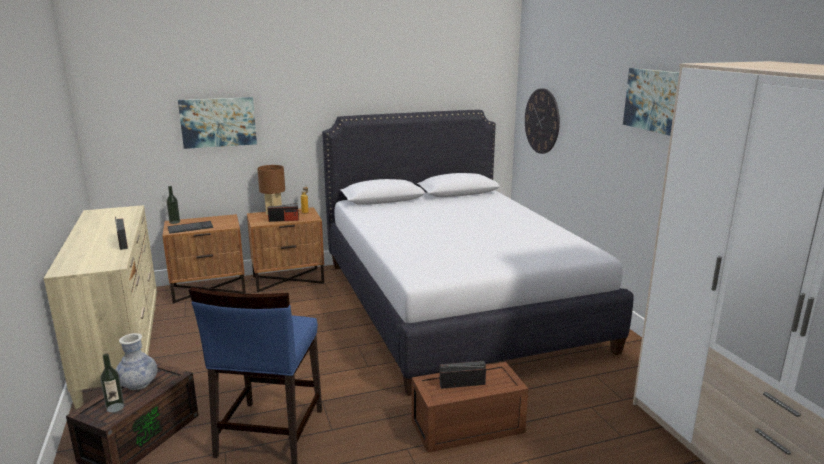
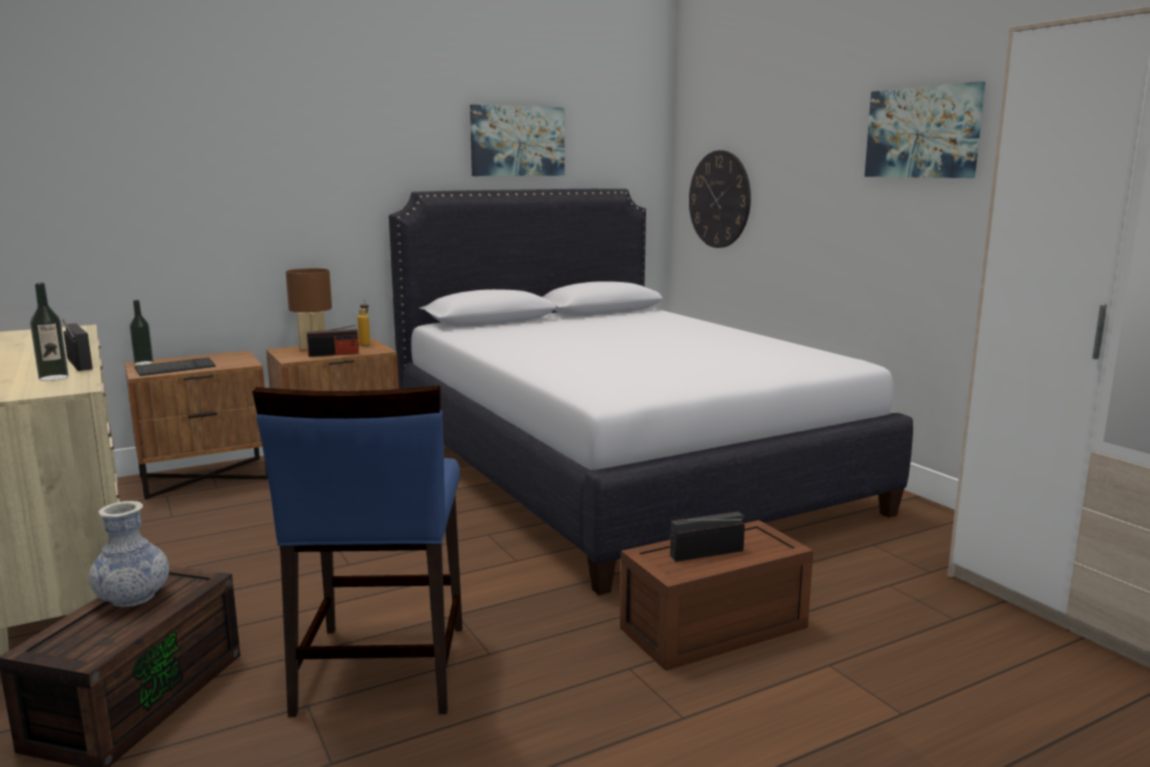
camera: 10 degrees left, 5 degrees down
bottle [100,354,124,413] -> bottle moved to [30,283,69,381]
picture [178,97,257,149] -> picture moved to [470,104,565,176]

